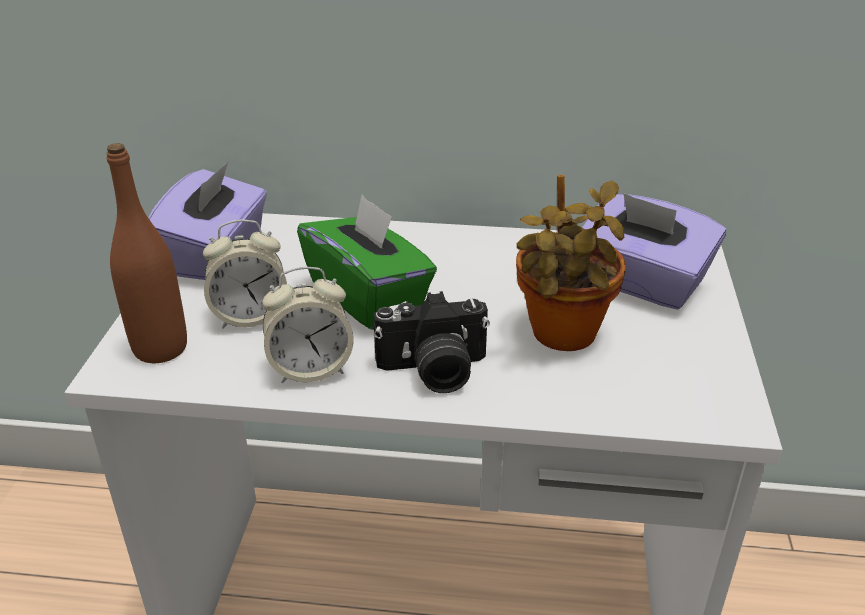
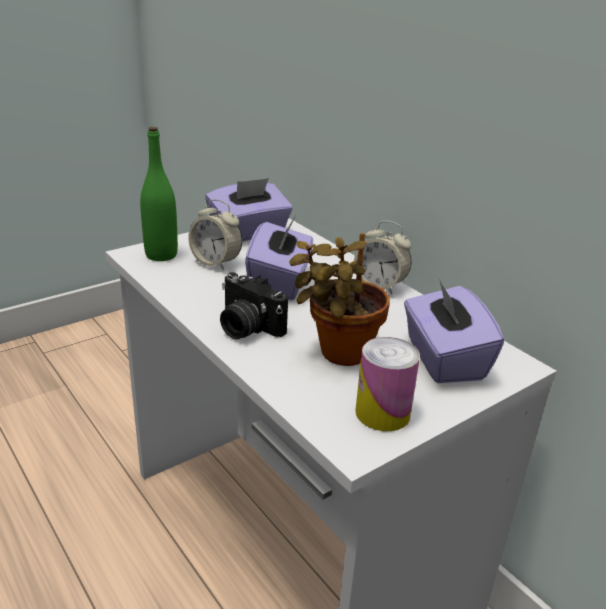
camera: 45 degrees right, 5 degrees down
brown bottle [107,143,187,363] -> green bottle [140,127,178,261]
alarm clock [262,267,354,383] -> alarm clock moved to [354,221,411,294]
green tissue box [297,194,437,330] -> purple tissue box [245,215,313,300]
none -> can [355,337,420,431]

